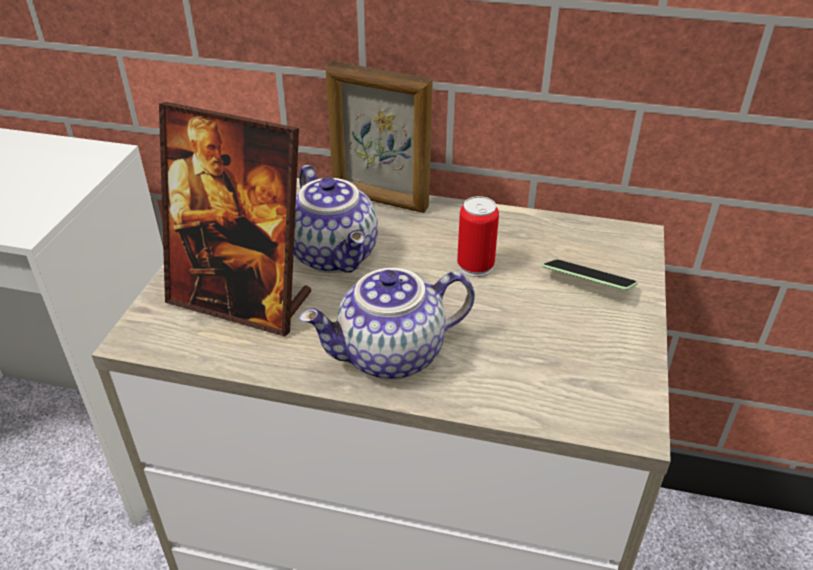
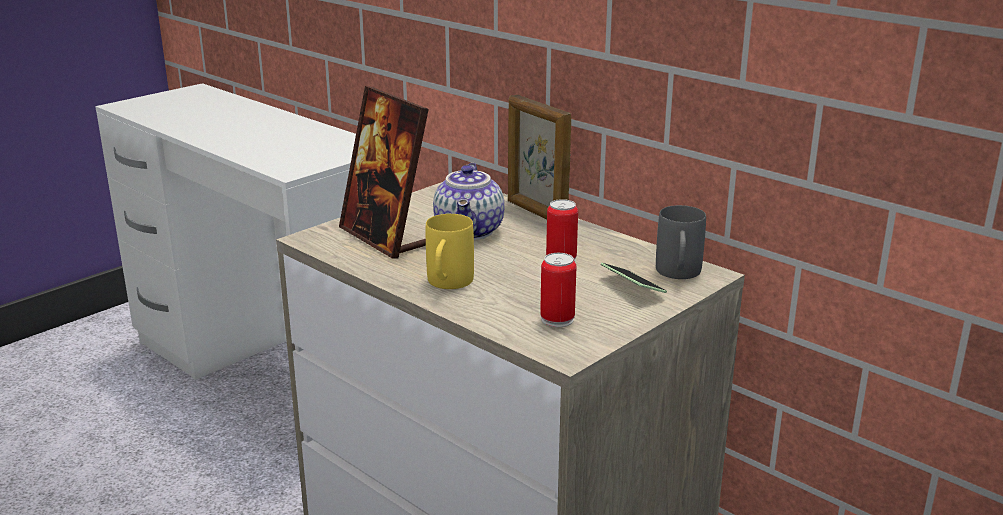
camera: 30 degrees right, 15 degrees down
teapot [299,268,475,380] -> yellow mug [426,214,474,289]
none -> can [540,253,576,327]
none -> grey mug [656,205,706,279]

